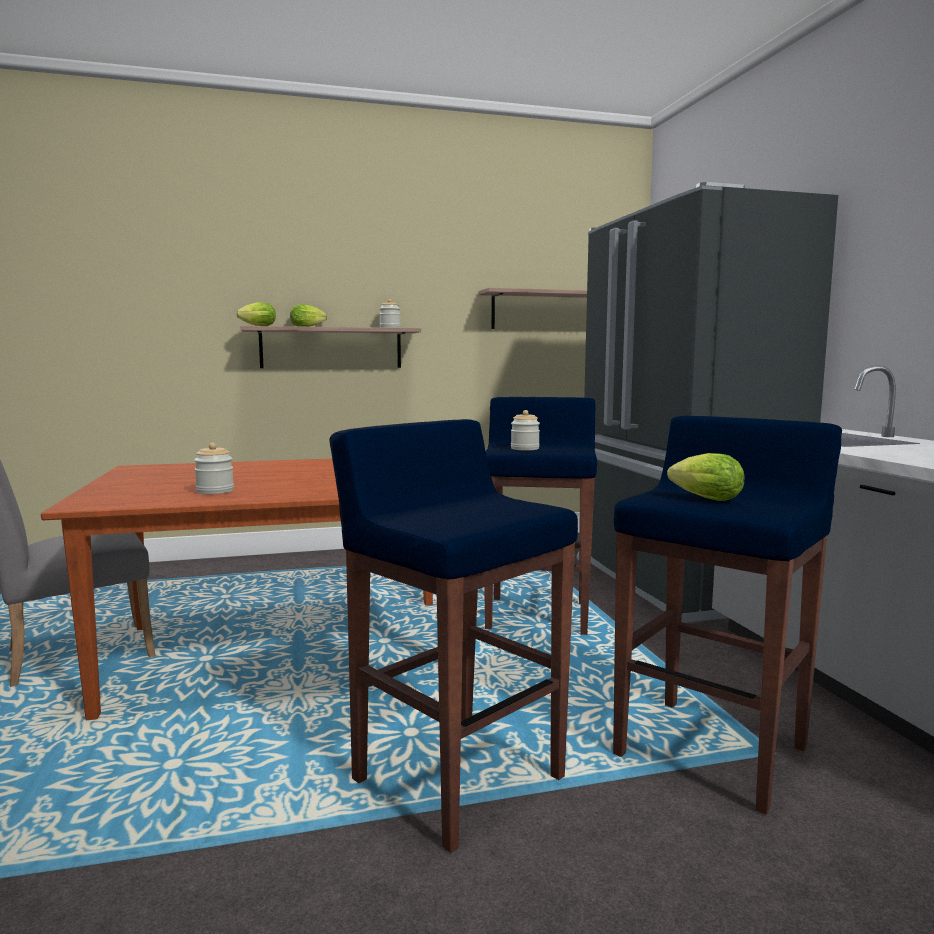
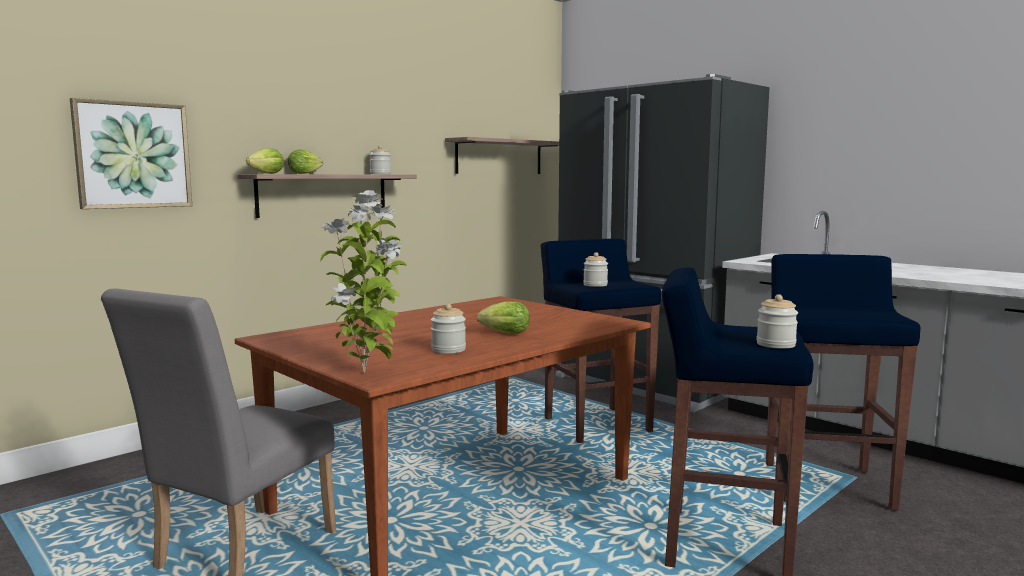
camera: 30 degrees left, 0 degrees up
lettuce [667,453,744,501] -> lettuce moved to [477,301,530,334]
none -> picture [70,98,192,209]
none -> potted plant [320,190,407,373]
none -> jar [756,294,798,349]

